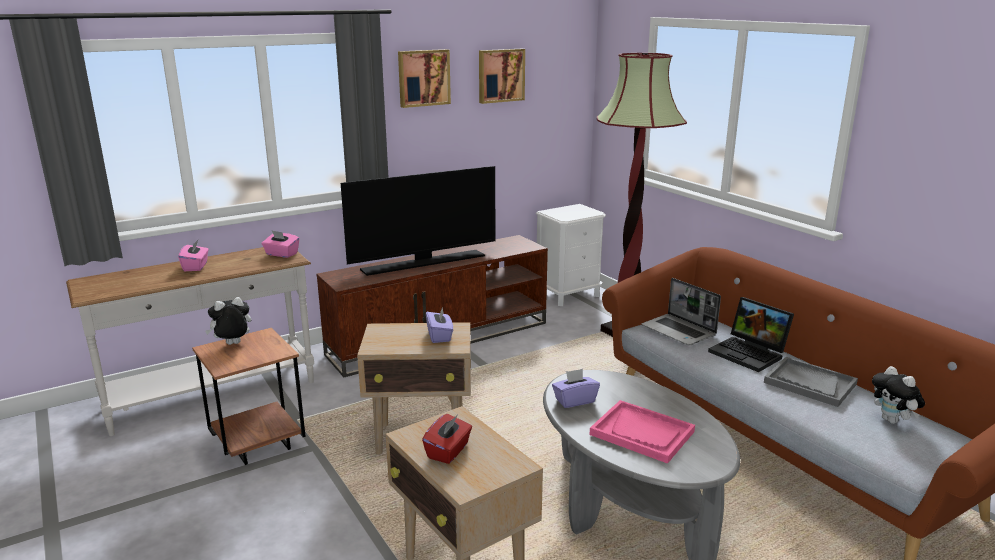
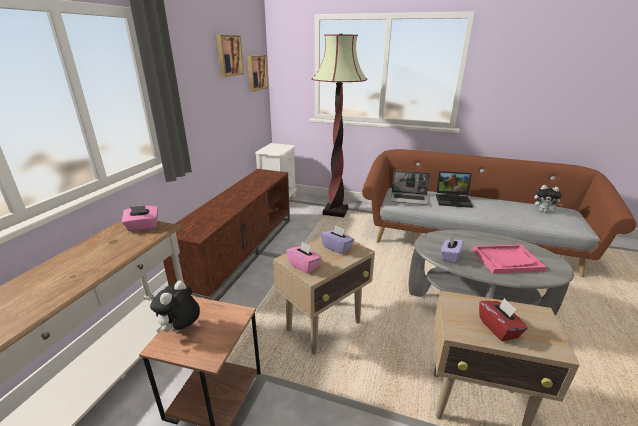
camera: 40 degrees left, 5 degrees up
pink tissue box [178,240,209,271] -> pink tissue box moved to [286,241,322,274]
television [341,166,495,276] -> none
picture [398,49,451,108] -> picture moved to [247,55,268,92]
grey tray [764,357,858,407] -> none

